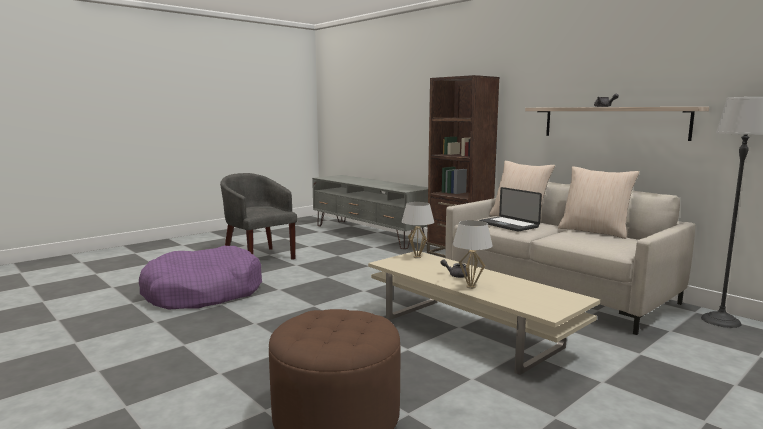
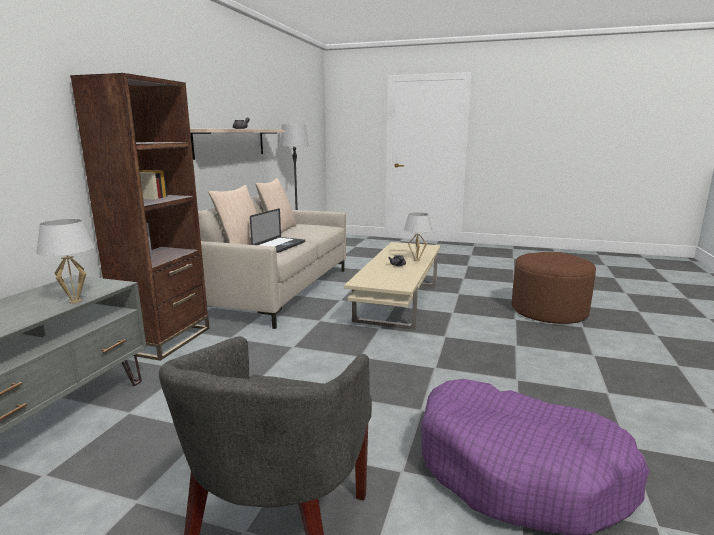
camera: 120 degrees left, 5 degrees up
white table lamp [401,202,434,258] -> white table lamp moved to [36,219,94,304]

